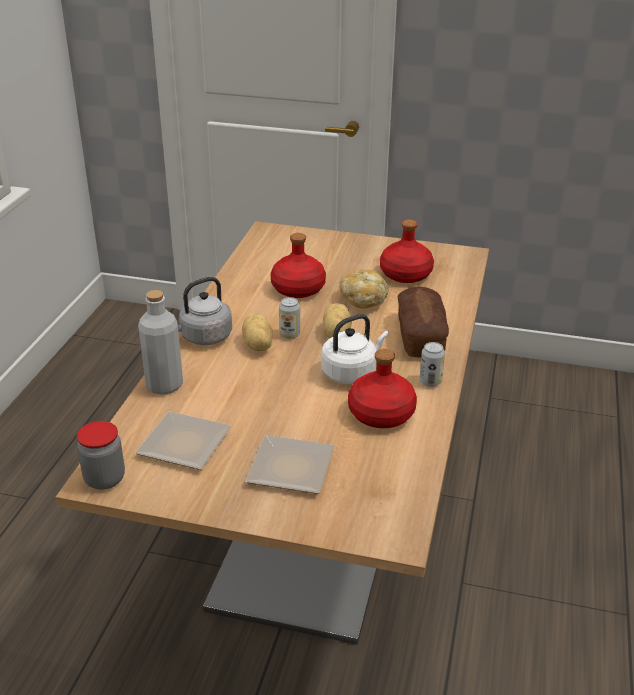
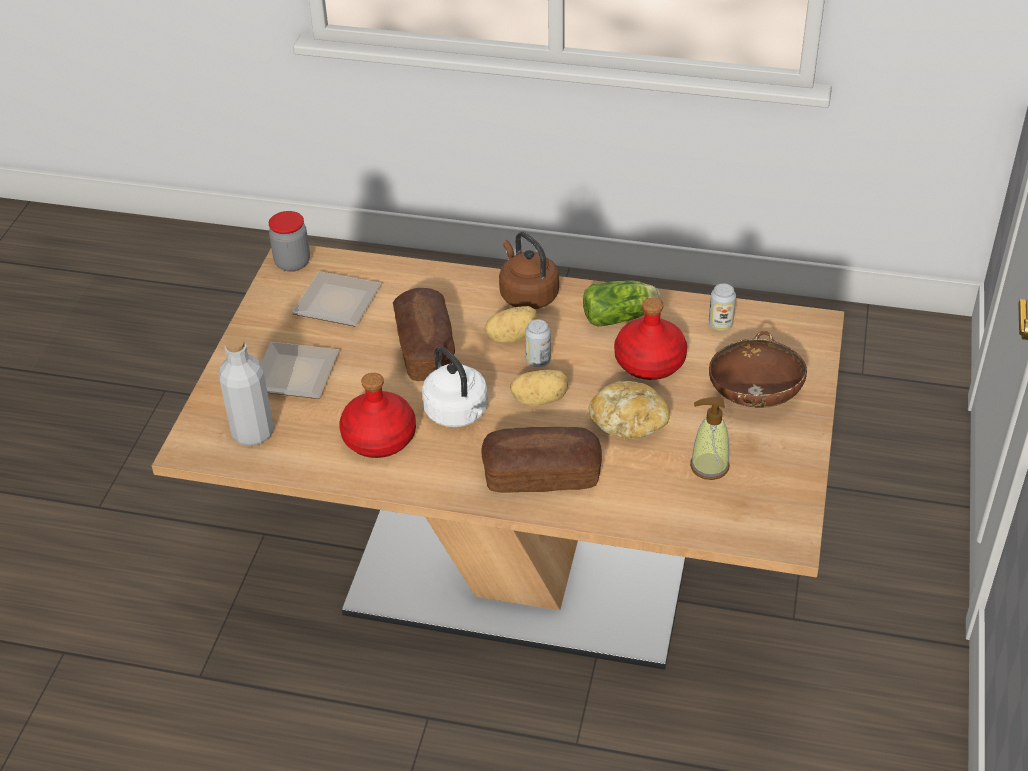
camera: 90 degrees right, 10 degrees up
grey bottle [138,290,183,395] -> grey bottle moved to [218,336,274,446]
grey kettle [178,277,232,345] -> brown kettle [499,232,559,309]
red bottle [380,220,434,283] -> soap dispenser [690,397,730,480]
can [420,342,445,387] -> can moved to [709,284,736,331]
none -> bread [393,288,455,381]
none -> lettuce [583,281,661,326]
none -> brown bowl [709,331,807,408]

